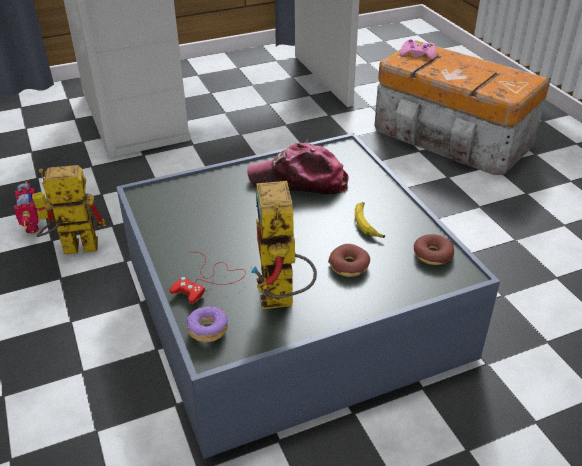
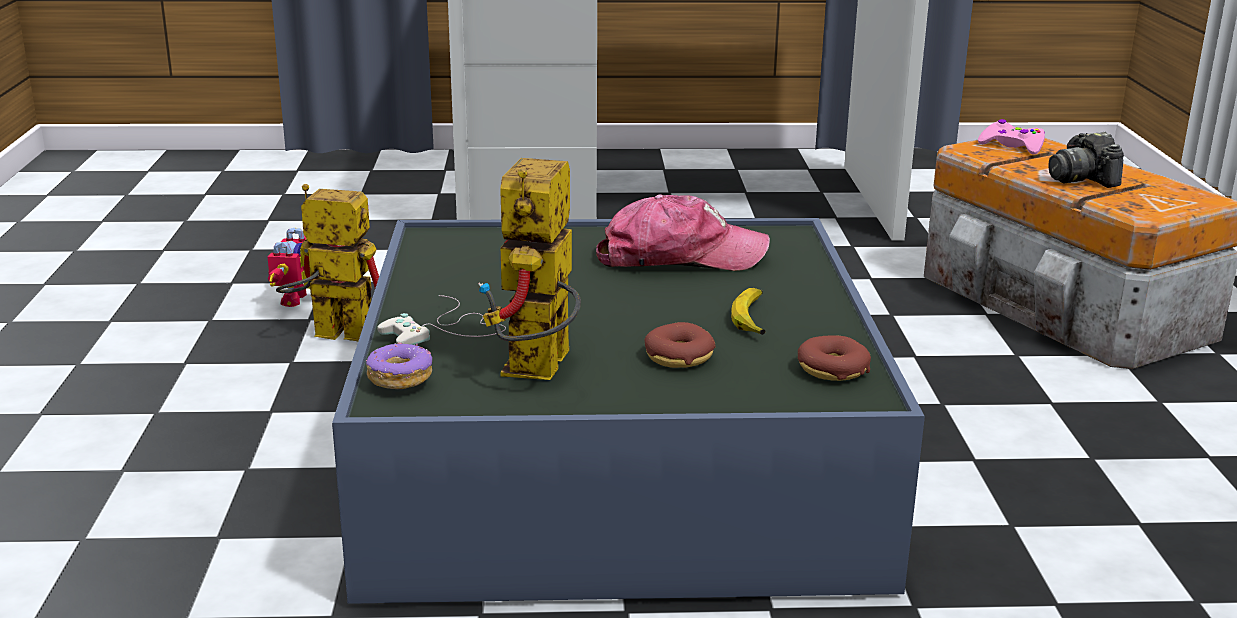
camera: 20 degrees right, 15 degrees down
red game controller [169,252,246,304] -> white game controller [377,295,506,345]
cap [247,143,349,195] -> cap turned 150 degrees clockwise [596,194,770,271]
none -> camera [1048,132,1124,188]

